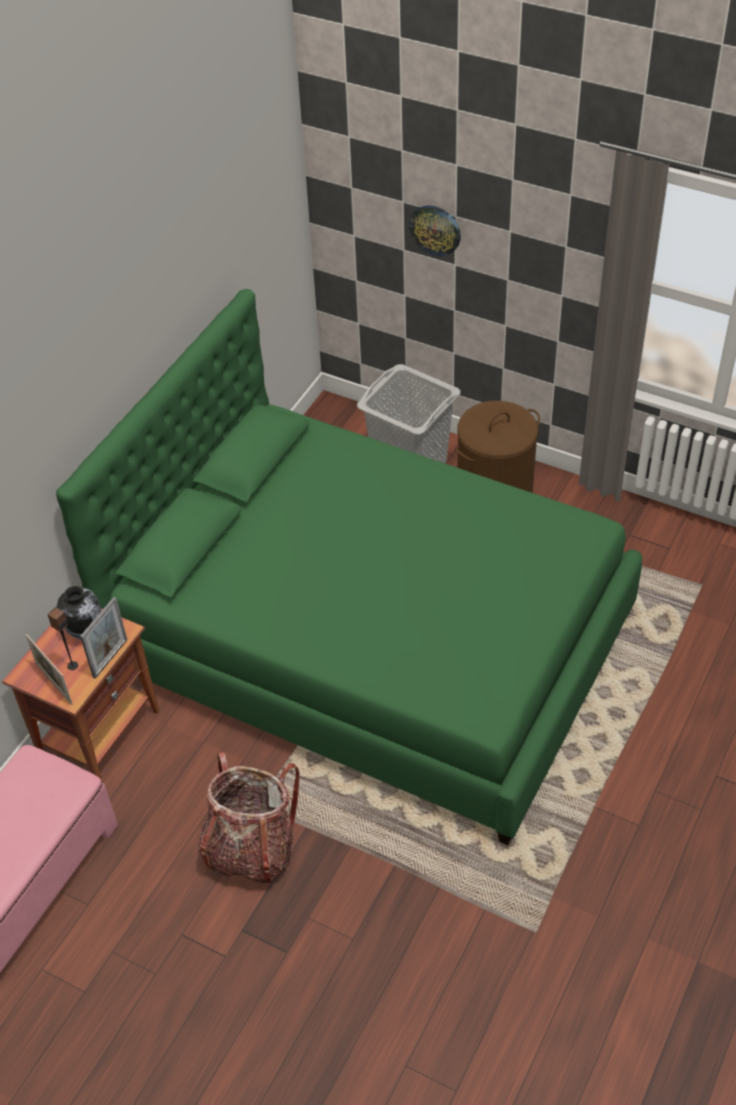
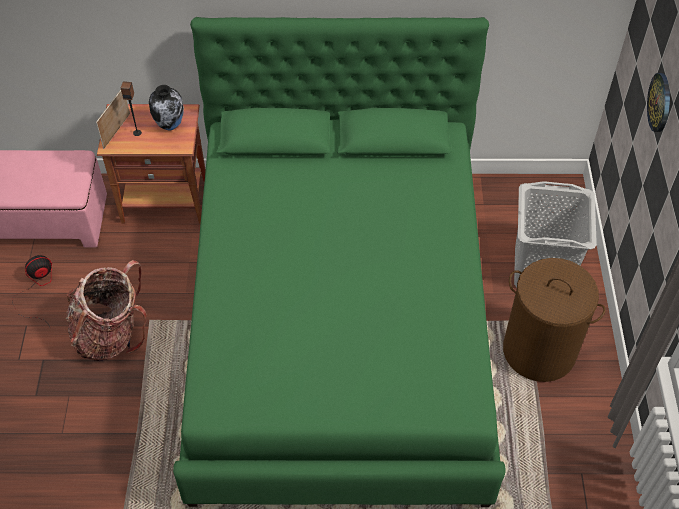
camera: 60 degrees right, 5 degrees up
picture frame [80,597,127,679] -> none
none -> fan [12,255,52,329]

